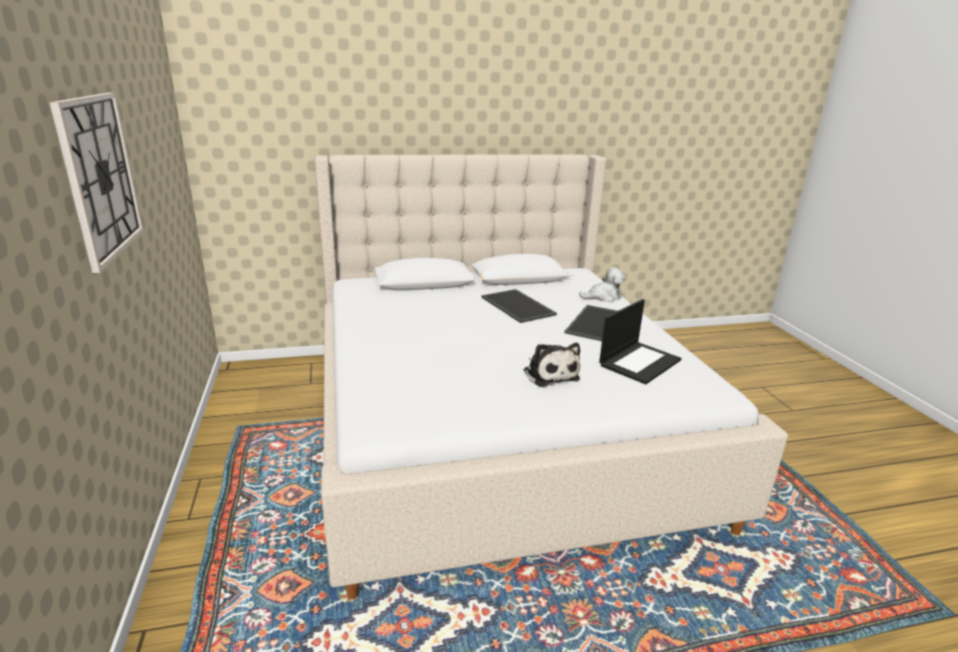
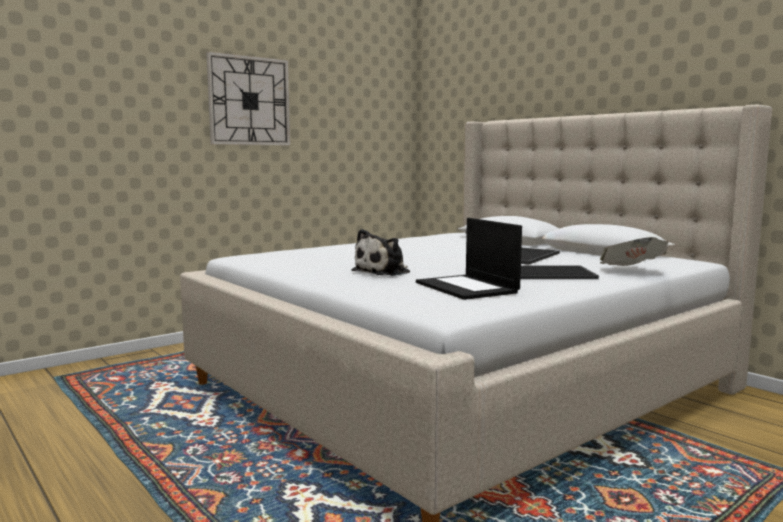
camera: 65 degrees right, 15 degrees down
plush toy [579,267,625,303] -> newspaper [600,237,668,266]
laptop [599,299,681,384] -> laptop turned 45 degrees clockwise [416,218,522,300]

